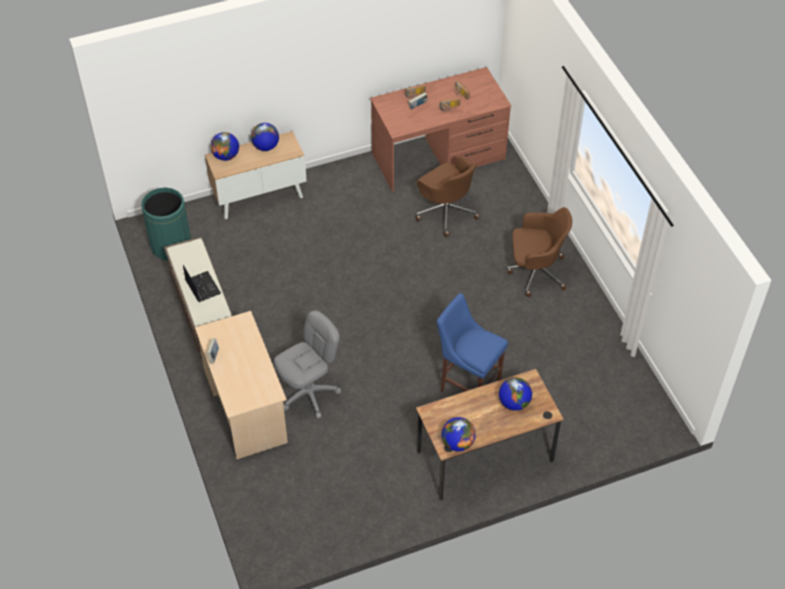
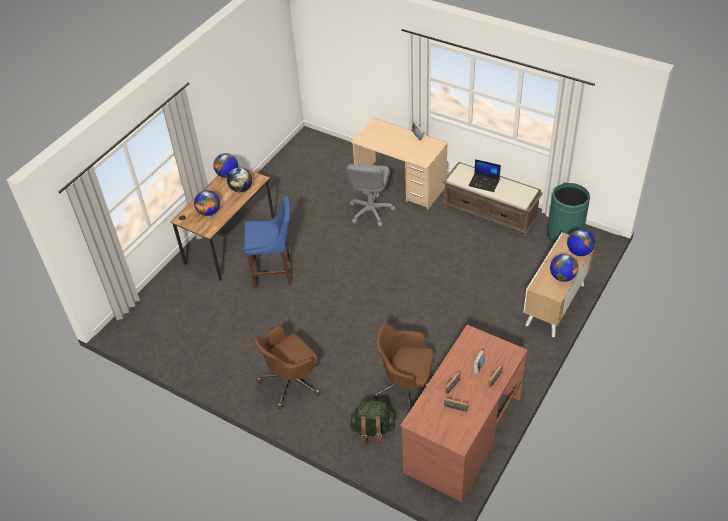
camera: 145 degrees right, 5 degrees down
none -> globe [227,167,252,192]
none -> green backpack [349,401,396,443]

